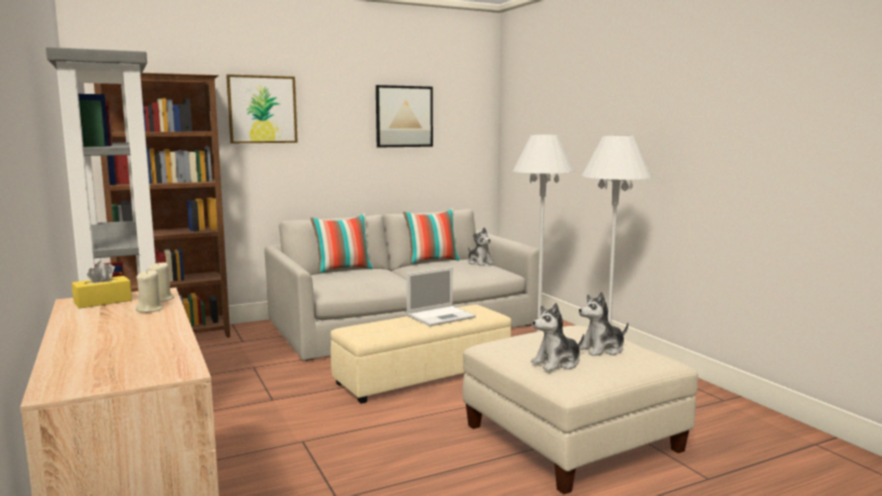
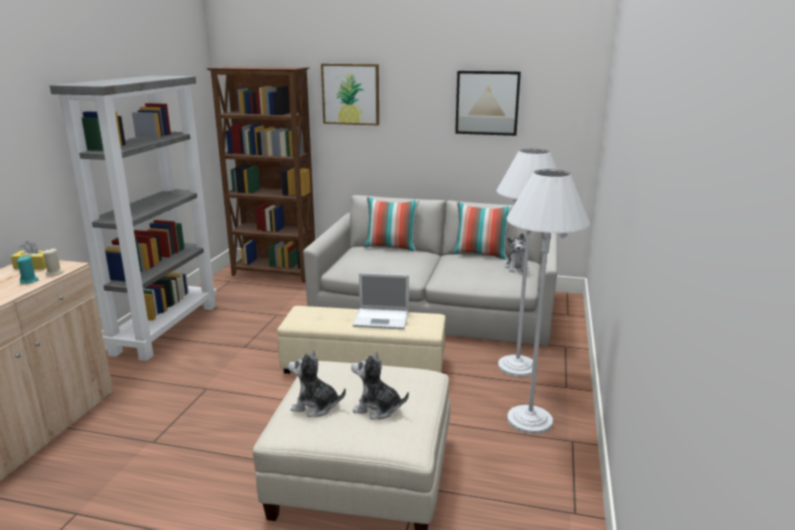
camera: 40 degrees right, 10 degrees up
beige candle [136,270,163,313] -> turquoise candle [17,256,39,284]

